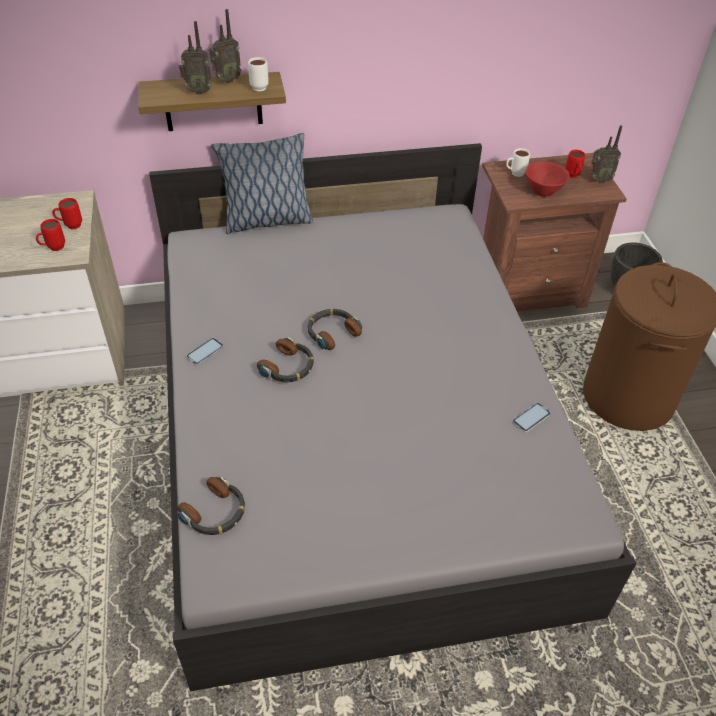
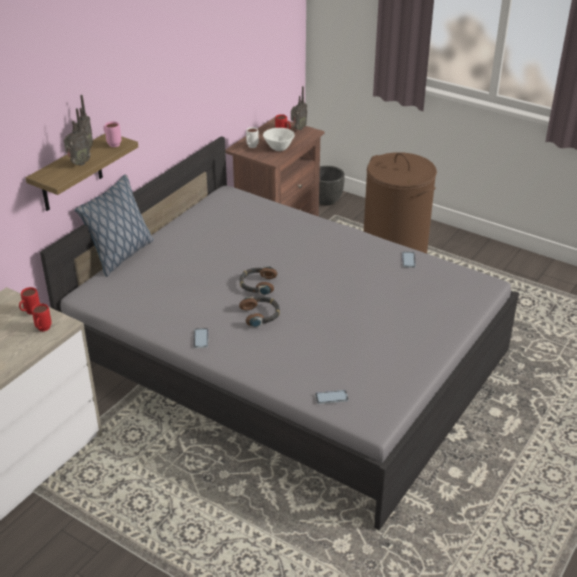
camera: 45 degrees left, 10 degrees down
headphones [178,477,245,535] -> phone [315,390,348,404]
white mug [248,57,269,92] -> pink mug [103,121,122,147]
red bowl [526,162,570,197] -> white bowl [263,128,295,151]

